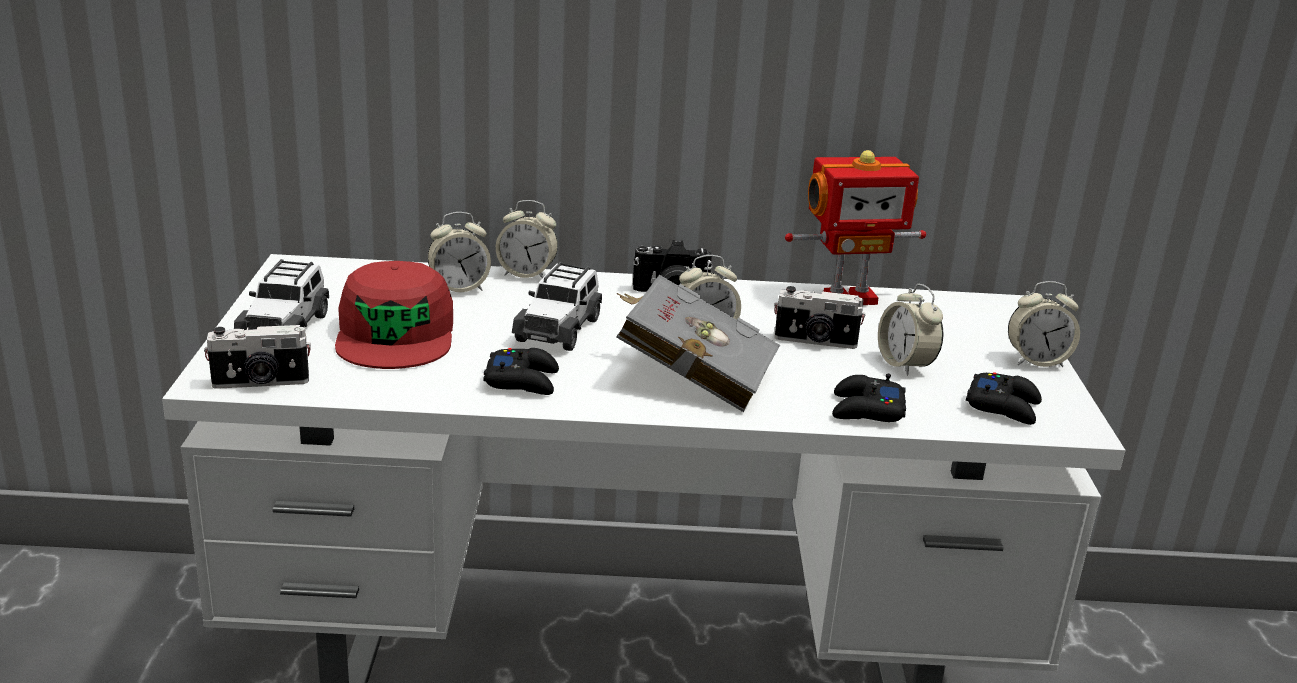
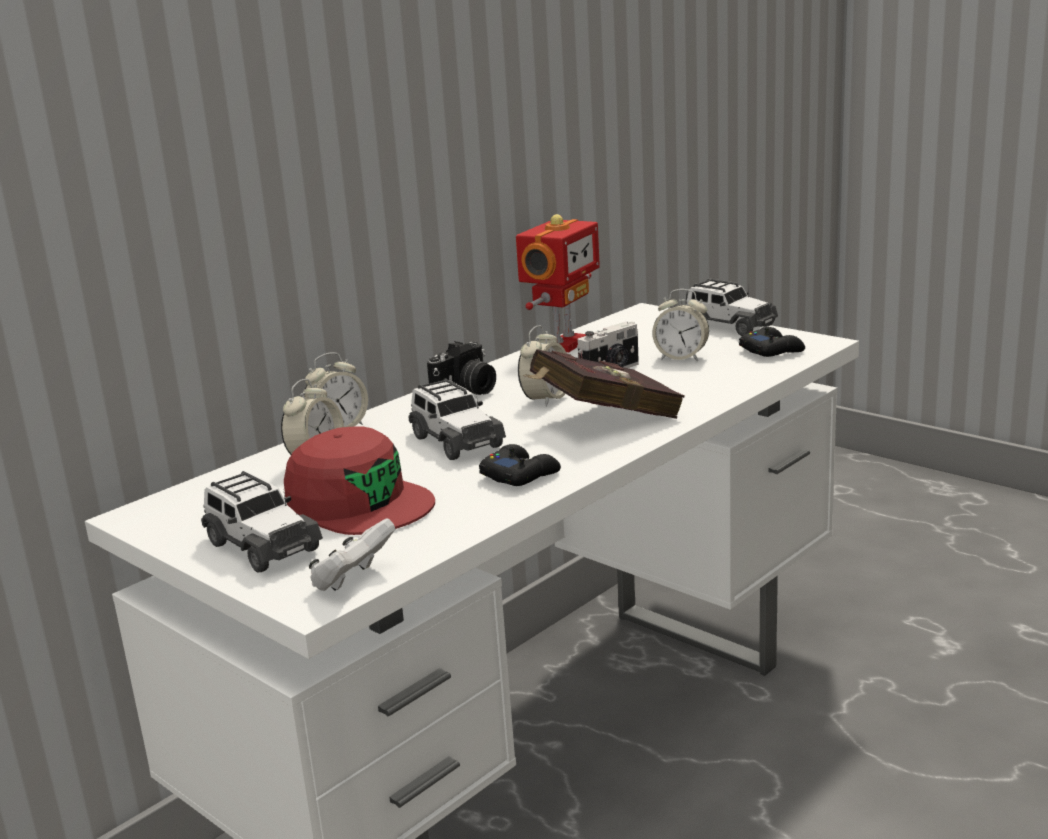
camera: 45 degrees left, 5 degrees down
camera [204,325,311,389] -> white game controller [309,519,395,591]
grey book [616,275,780,412] -> red book [523,349,685,419]
black game controller [832,374,906,422] -> none
alarm clock [1008,281,1080,367] -> toy car [685,278,778,336]

